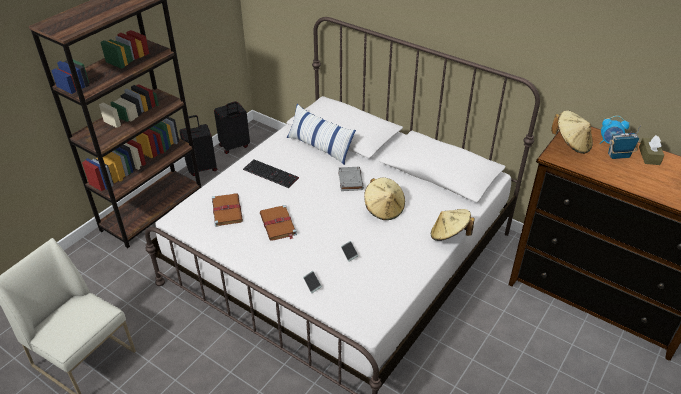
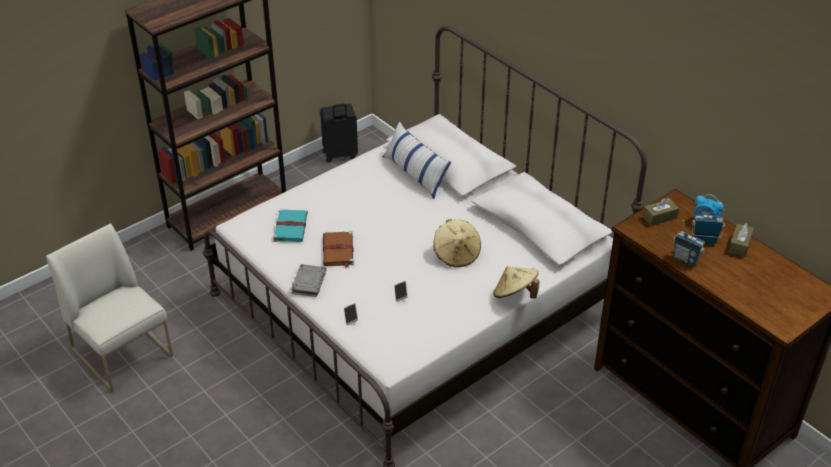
camera: 15 degrees right, 0 degrees up
black suitcase [179,115,217,176] -> none
brown book [212,193,243,227] -> turquoise book [273,209,308,242]
keyboard [243,159,299,188] -> none
grey book [339,167,364,191] -> grey book moved to [291,264,327,297]
beige hat [551,110,593,154] -> brown tissue box [643,198,679,226]
none -> radio [673,220,705,266]

